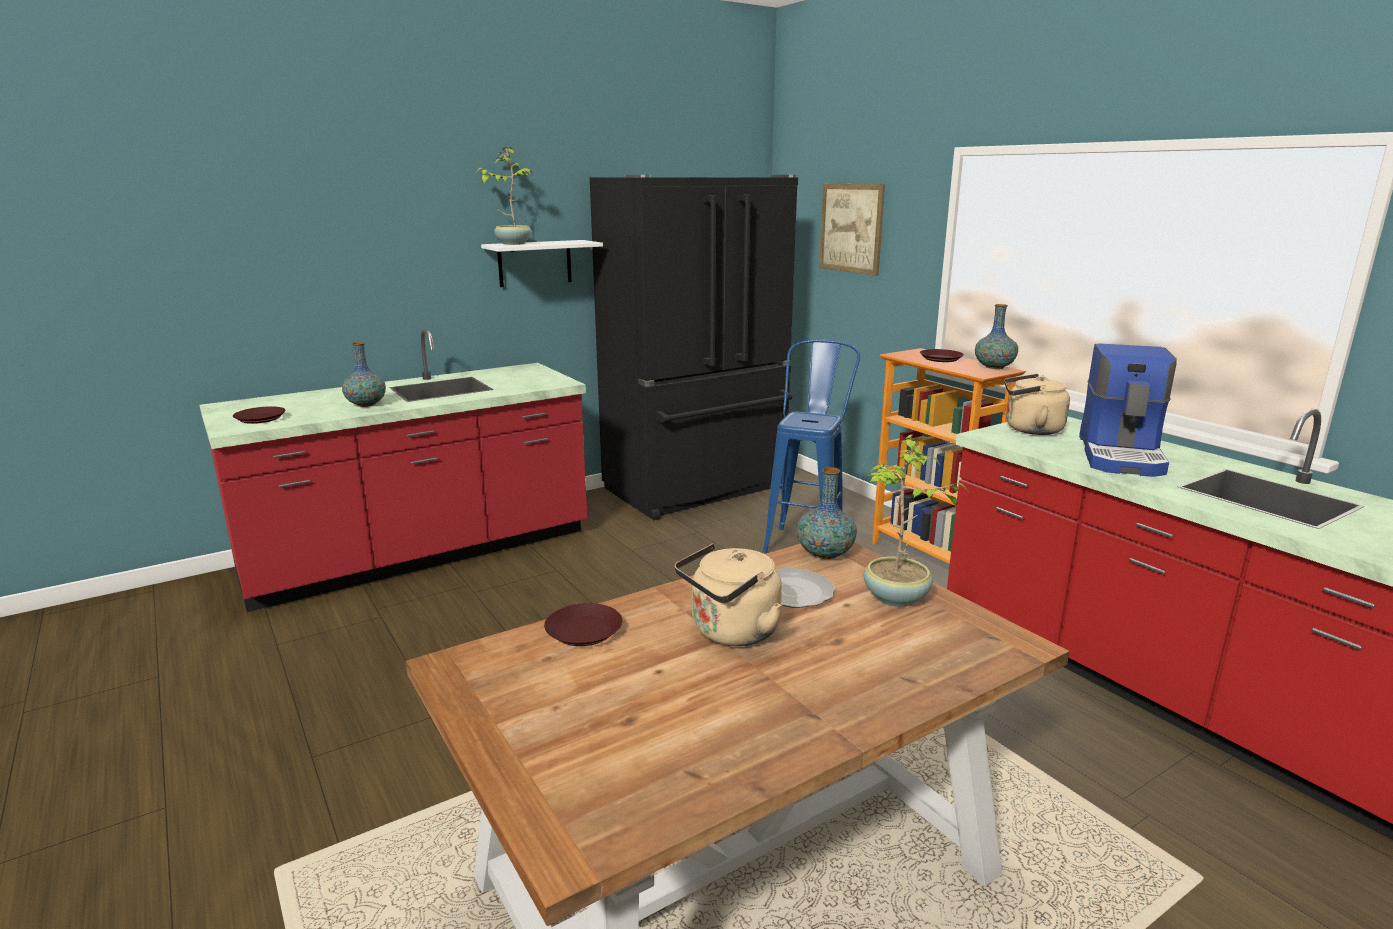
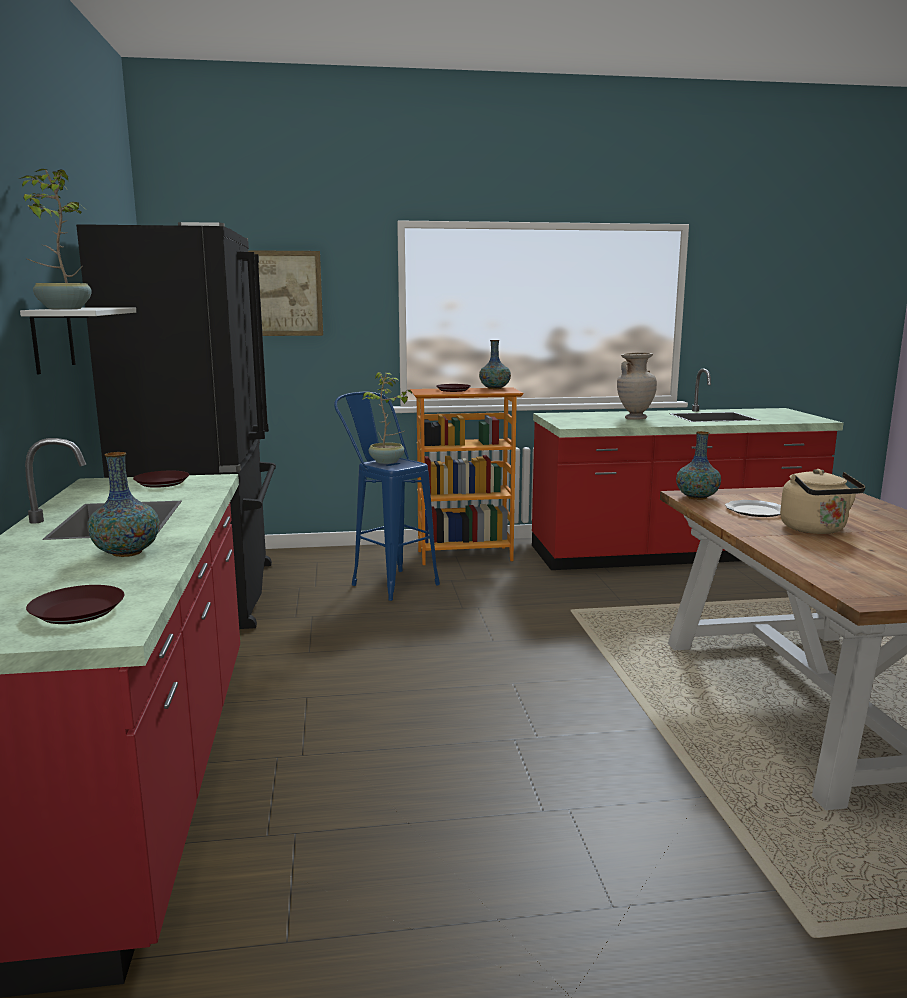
camera: 65 degrees left, 5 degrees down
brown plate [544,603,622,646] -> brown plate moved to [133,471,189,488]
potted plant [864,434,968,607] -> potted plant moved to [363,372,412,464]
beige kettle [1004,374,1070,435] -> none
coffee machine [1079,343,1177,477] -> beige vase [617,353,657,420]

